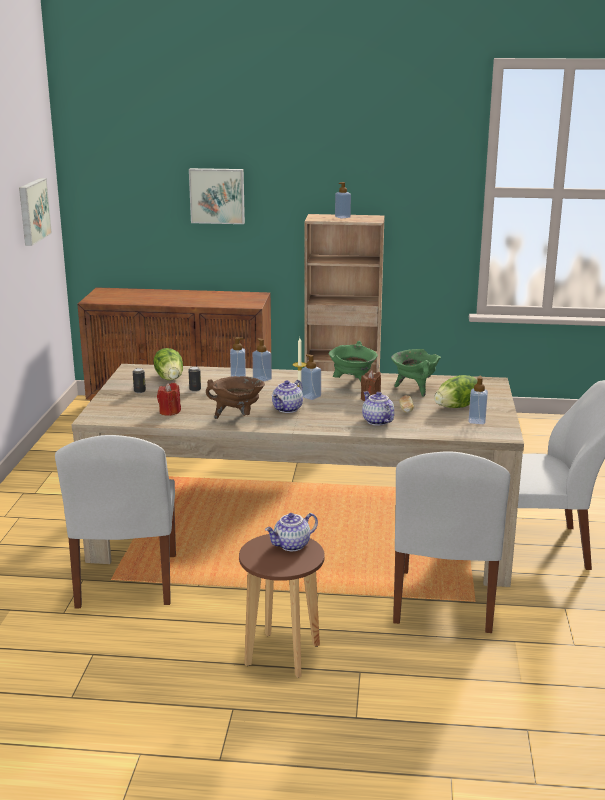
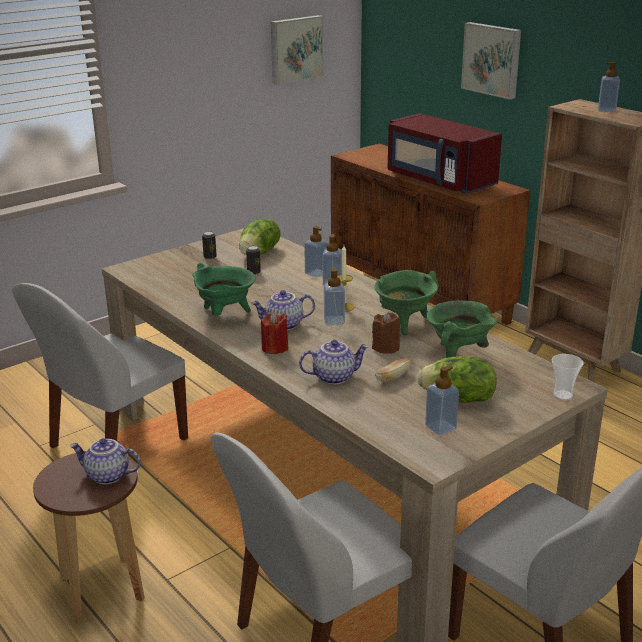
camera: 45 degrees right, 5 degrees up
red candle [157,383,181,416] -> red candle moved to [261,312,288,354]
brown cooking pot [206,376,265,419] -> green cooking pot [192,262,256,316]
teapot [362,391,394,426] -> teapot turned 60 degrees clockwise [299,340,369,385]
none -> red microwave [388,113,502,194]
none -> cup [552,354,584,400]

